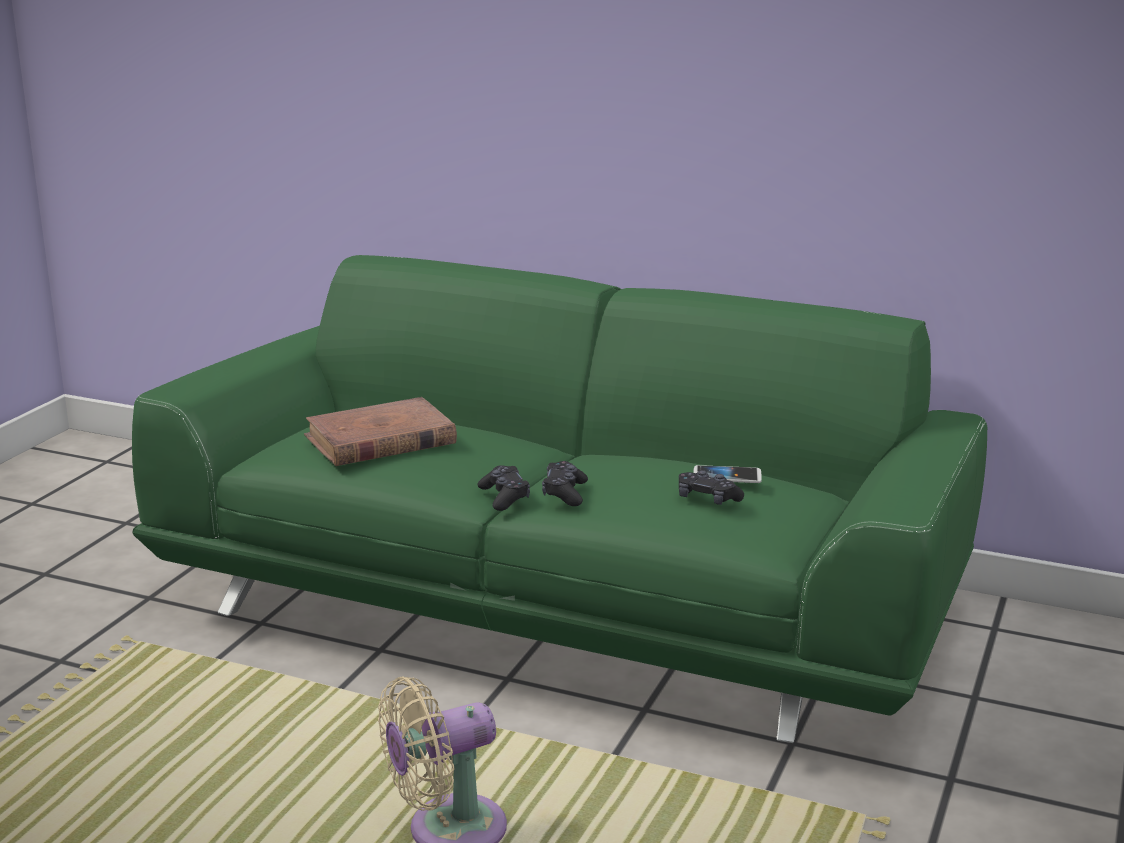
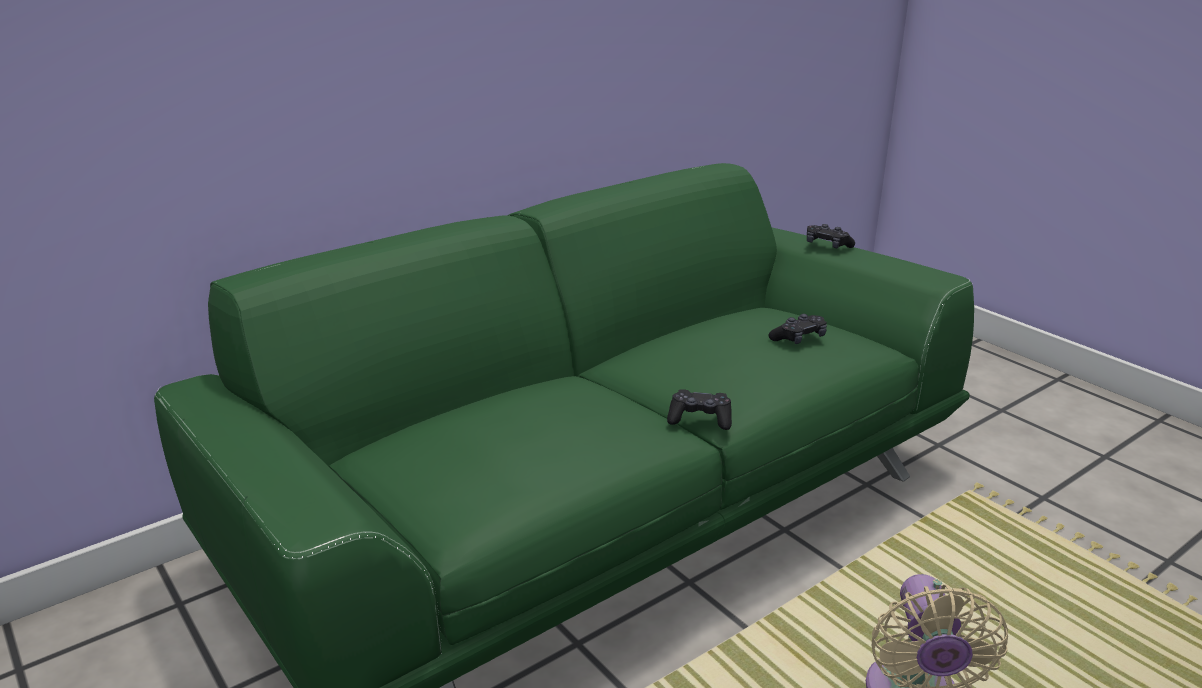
camera: 60 degrees left, 5 degrees up
brown book [304,397,457,466] -> none
black game controller [542,461,588,506] -> black game controller moved to [807,224,855,248]
phone [693,465,762,483] -> none

